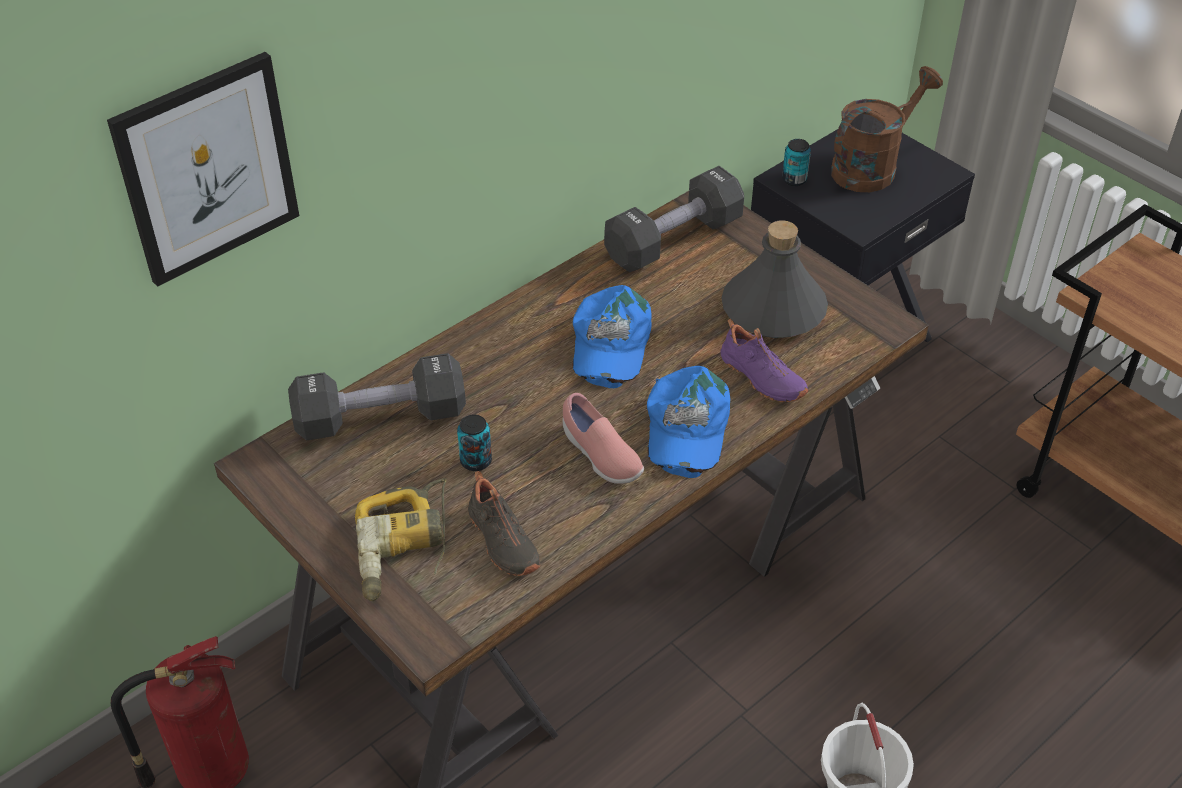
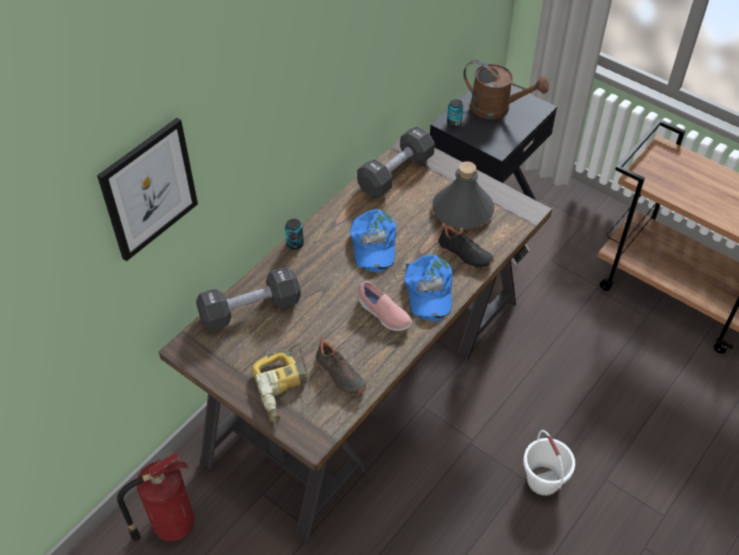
camera: 10 degrees left, 5 degrees up
can [457,414,492,471] -> can moved to [285,219,304,250]
purple shoe [720,319,808,402] -> black shoe [439,223,494,268]
brown watering can [831,66,943,192] -> brown watering can turned 75 degrees clockwise [464,60,549,119]

